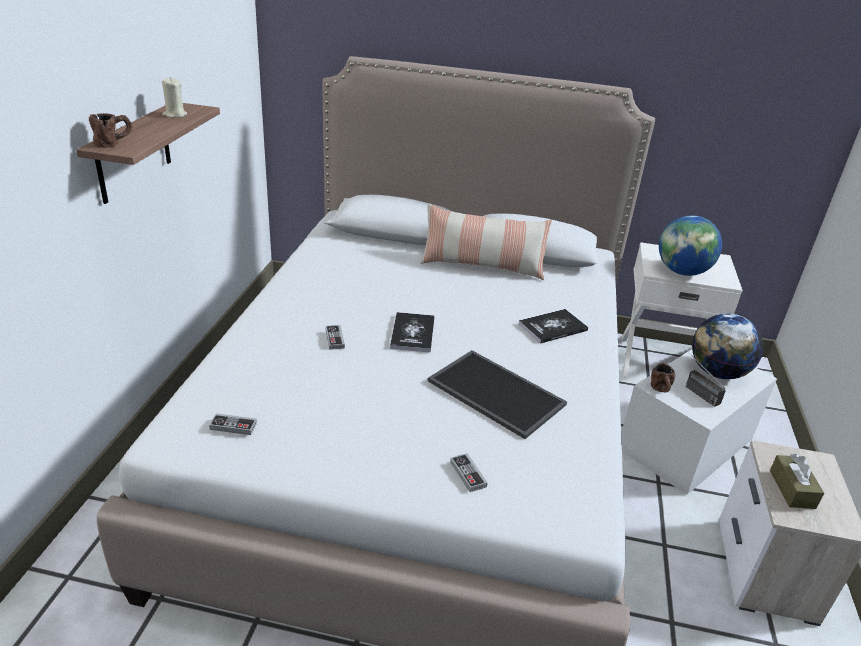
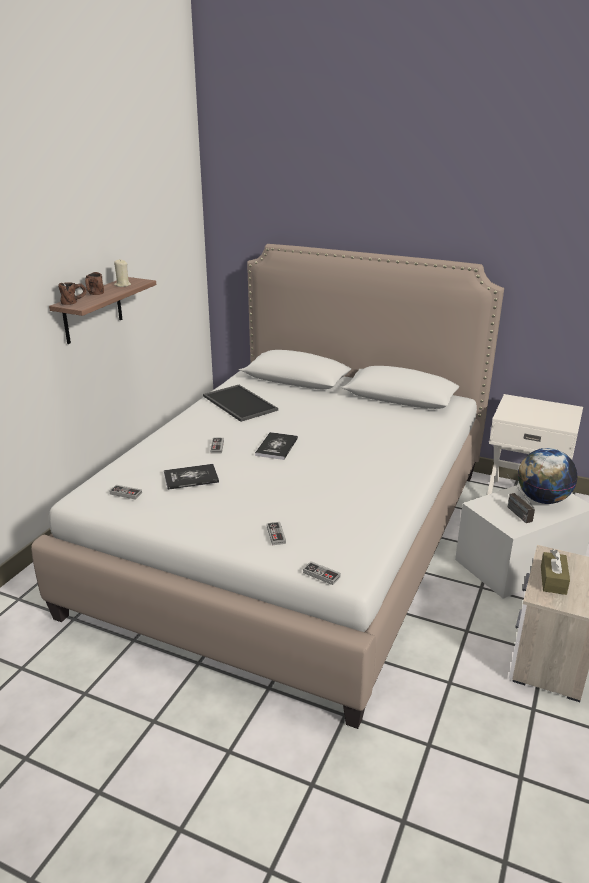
camera: 15 degrees right, 5 degrees down
pillow [420,203,552,280] -> none
tray [428,350,567,439] -> tray moved to [203,385,278,422]
book [519,309,588,344] -> book moved to [164,464,219,490]
brown mug [651,363,675,393] -> brown mug moved to [85,272,104,295]
globe [659,216,722,276] -> none
none -> game controller [303,561,341,585]

